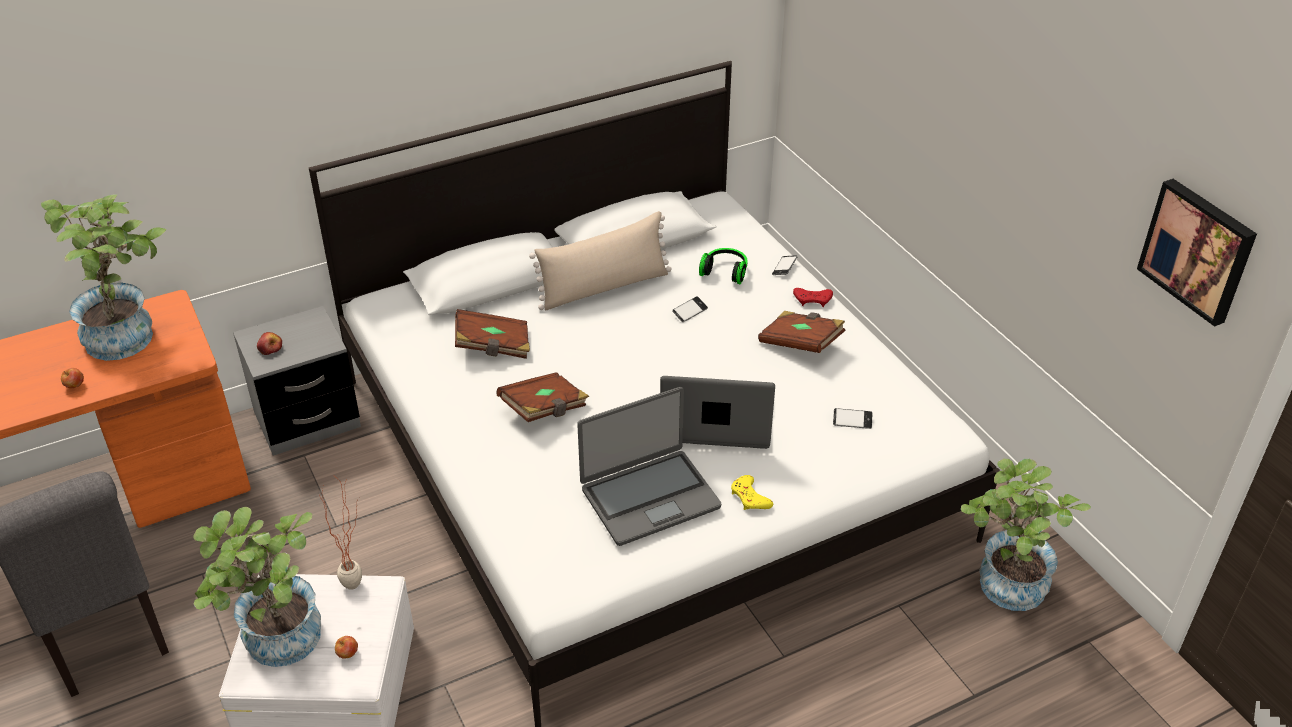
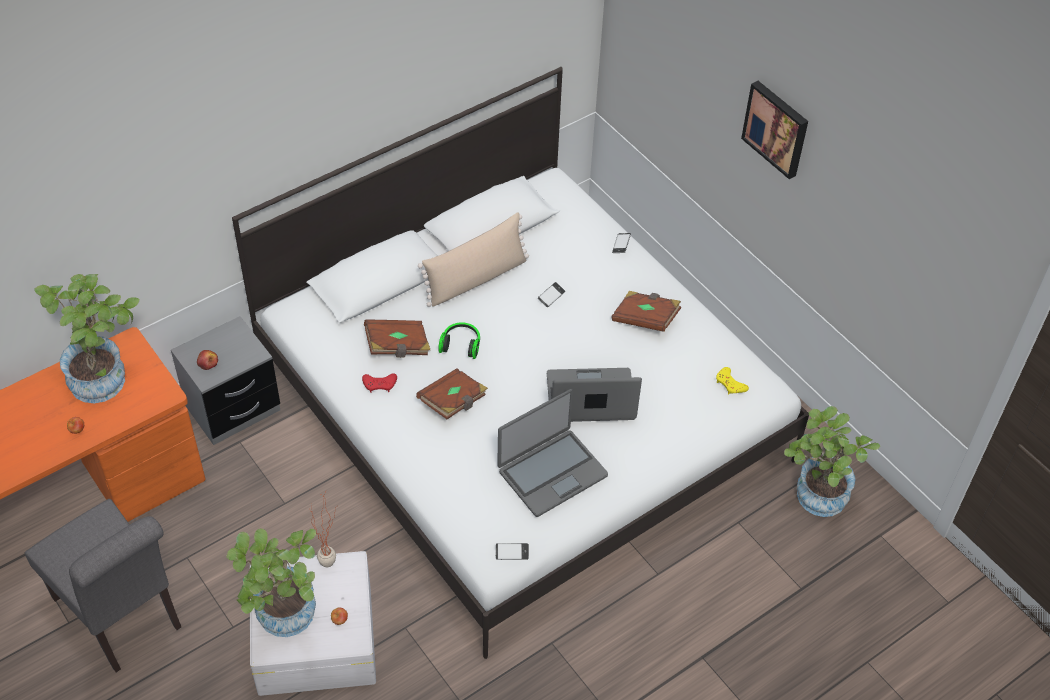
camera: 10 degrees left, 10 degrees up
headphones [699,248,748,284] -> headphones moved to [438,322,480,359]
yellow game controller [731,475,773,510] -> yellow game controller moved to [716,367,749,394]
red game controller [793,288,833,307] -> red game controller moved to [362,373,397,393]
phone [833,408,873,429] -> phone moved to [496,543,529,560]
picture [1137,179,1257,327] -> picture moved to [741,81,808,179]

